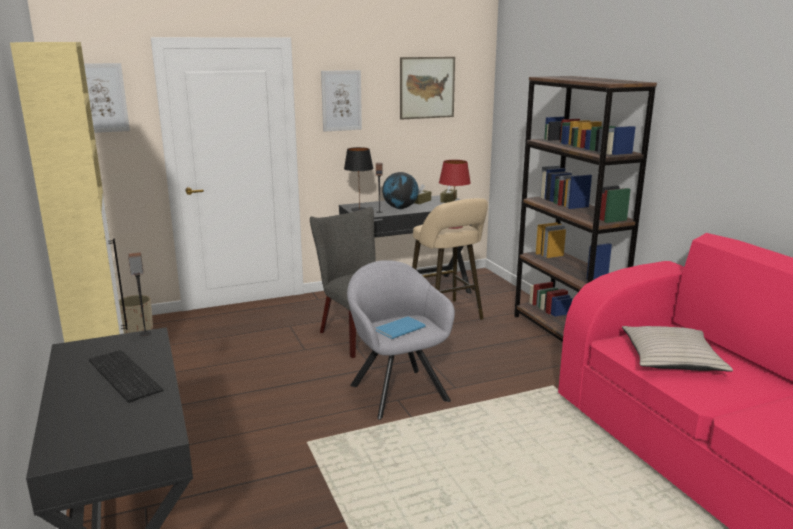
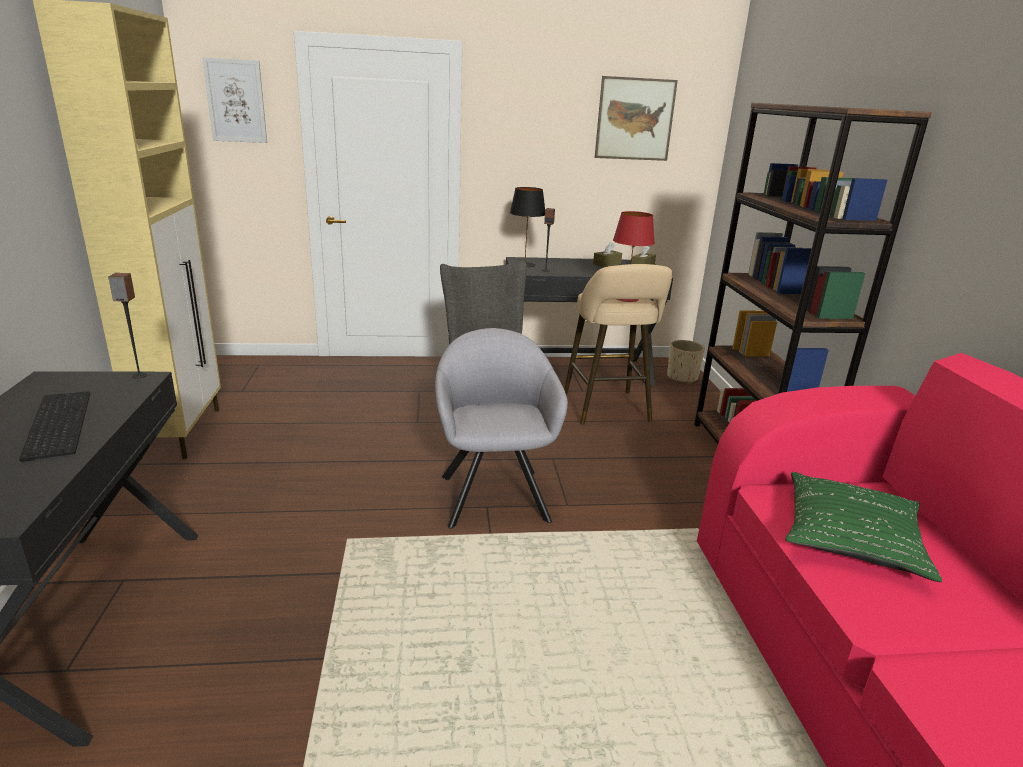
camera: 15 degrees right, 5 degrees up
beige planter [119,295,153,334] -> beige planter moved to [667,340,705,384]
picture [321,70,362,132] -> none
blue book [376,316,426,339] -> none
globe [382,172,419,209] -> none
beige pillow [622,326,733,372] -> green pillow [785,472,942,582]

